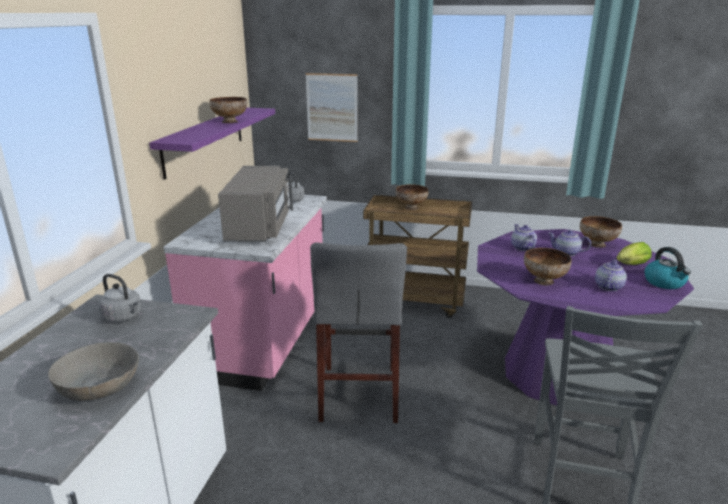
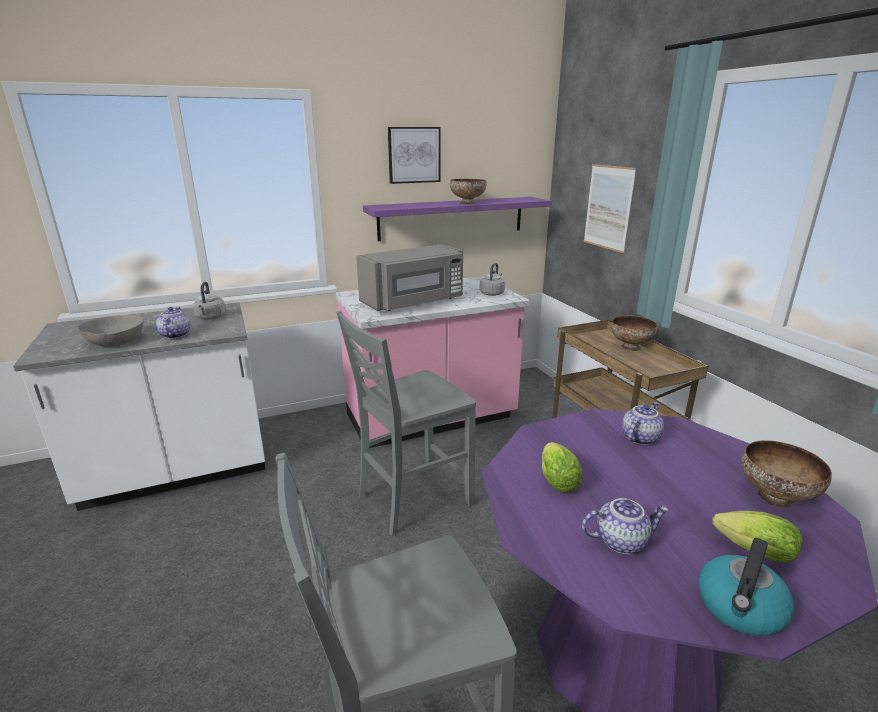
camera: 55 degrees right, 0 degrees up
grey stool [310,243,407,423] -> grey chair [337,311,476,536]
bowl [524,248,572,285] -> lettuce [542,442,582,492]
teapot [548,230,591,256] -> teapot moved to [156,307,190,339]
none -> picture [388,127,440,184]

